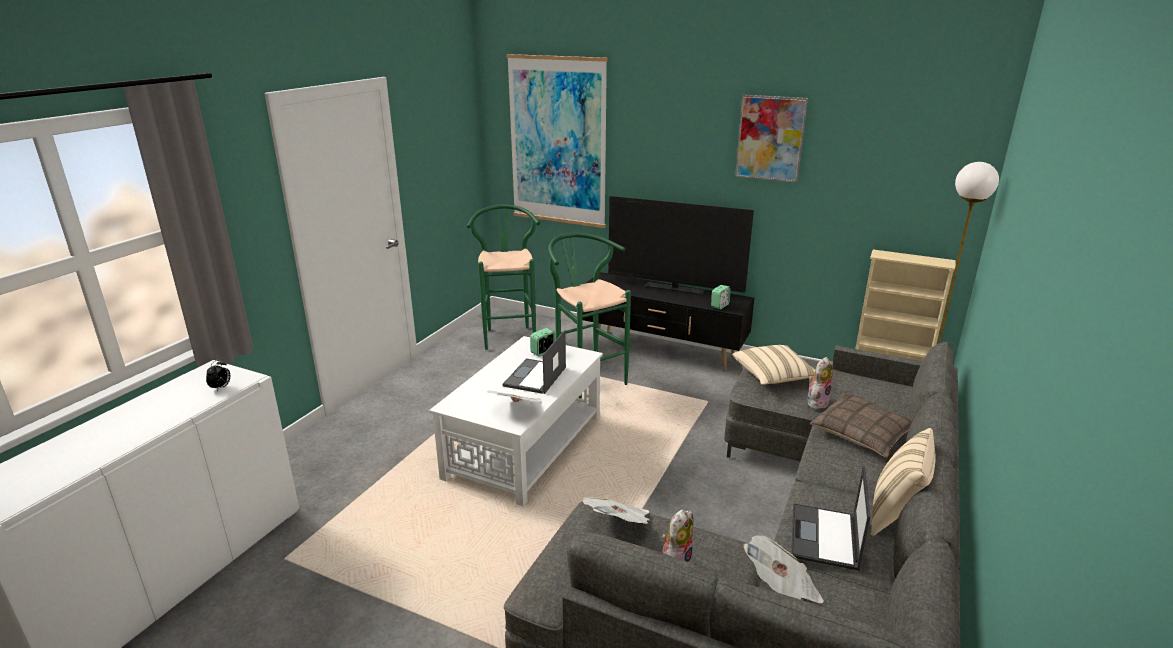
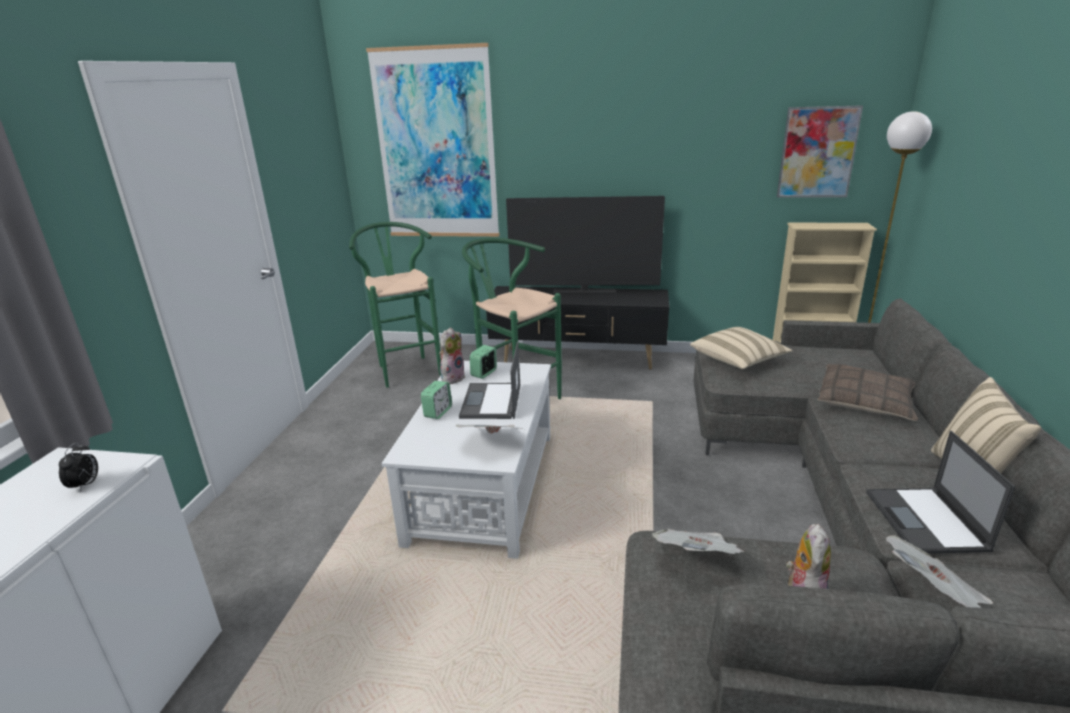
camera: 15 degrees left, 0 degrees up
alarm clock [711,285,731,309] -> alarm clock moved to [421,381,452,419]
picture [735,94,808,183] -> picture moved to [777,106,863,198]
plush toy [807,357,834,409] -> plush toy moved to [439,327,465,384]

